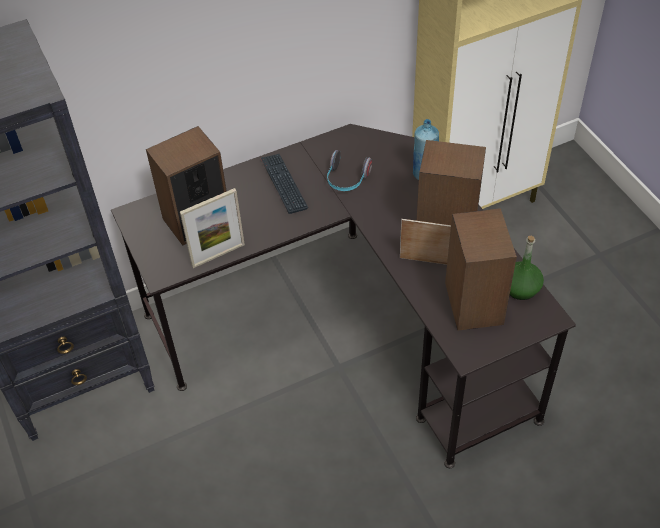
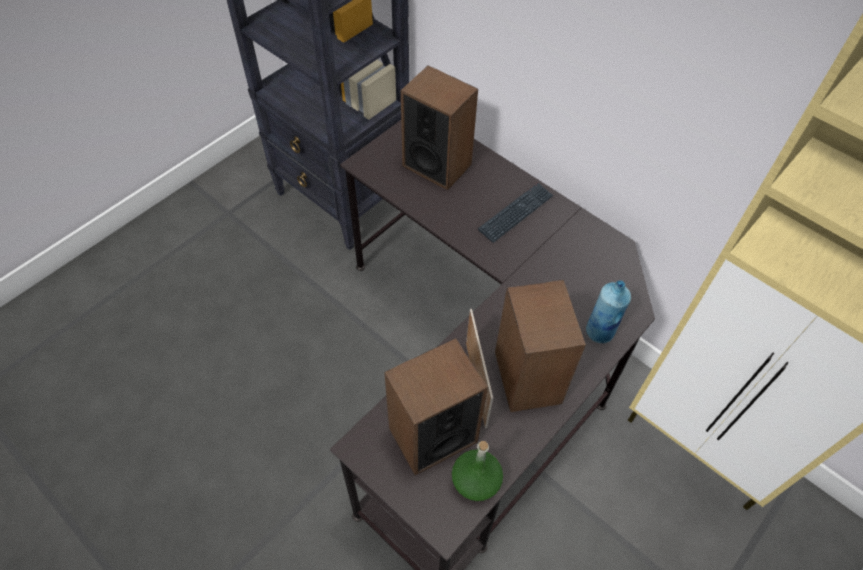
camera: 65 degrees right, 5 degrees up
picture frame [180,188,245,268] -> none
headphones [327,150,372,191] -> none

